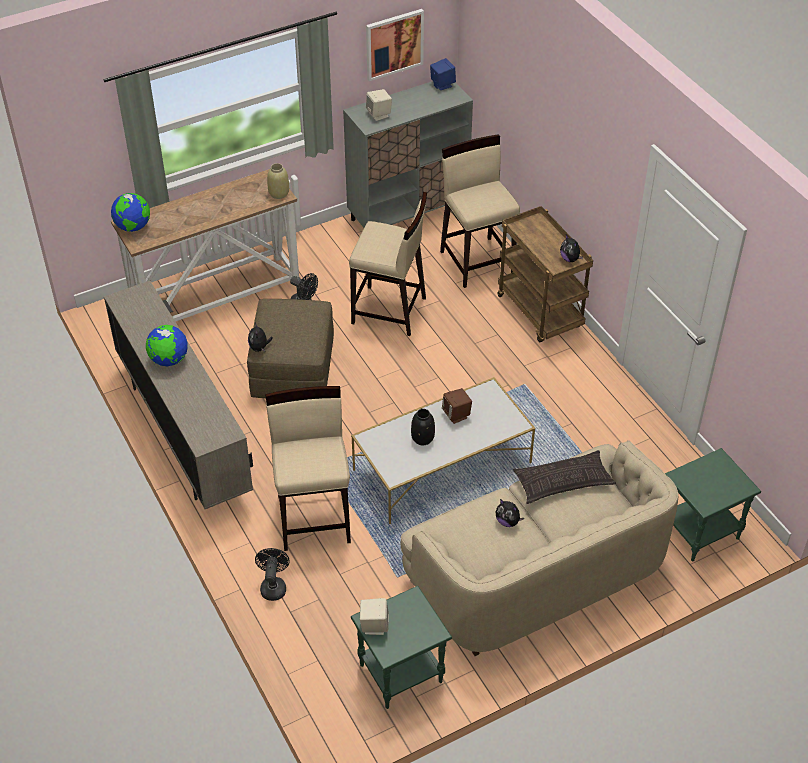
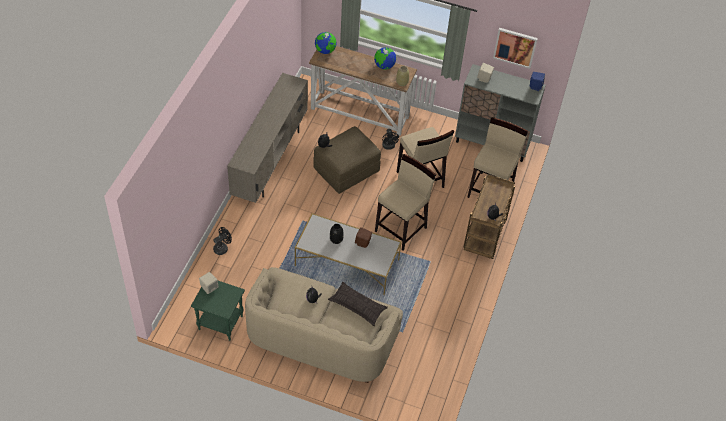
camera: 45 degrees right, 5 degrees up
globe [146,325,188,366] -> globe moved to [374,47,396,70]
beige stool [265,386,351,551] -> beige stool moved to [375,154,436,251]
green side table [665,448,761,561] -> none

